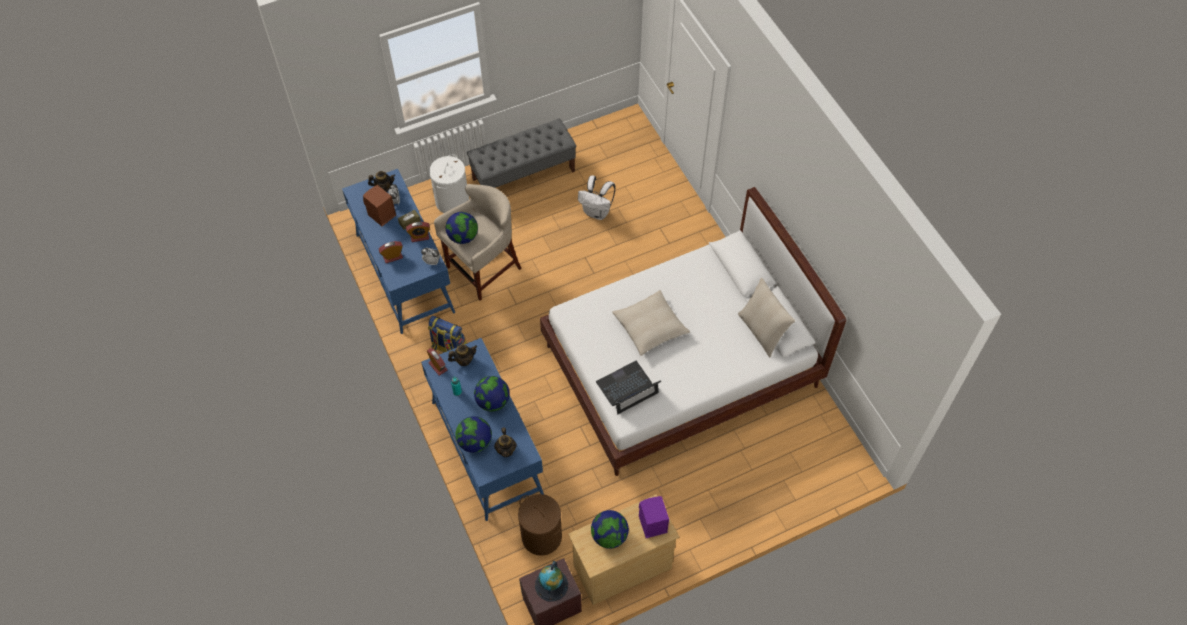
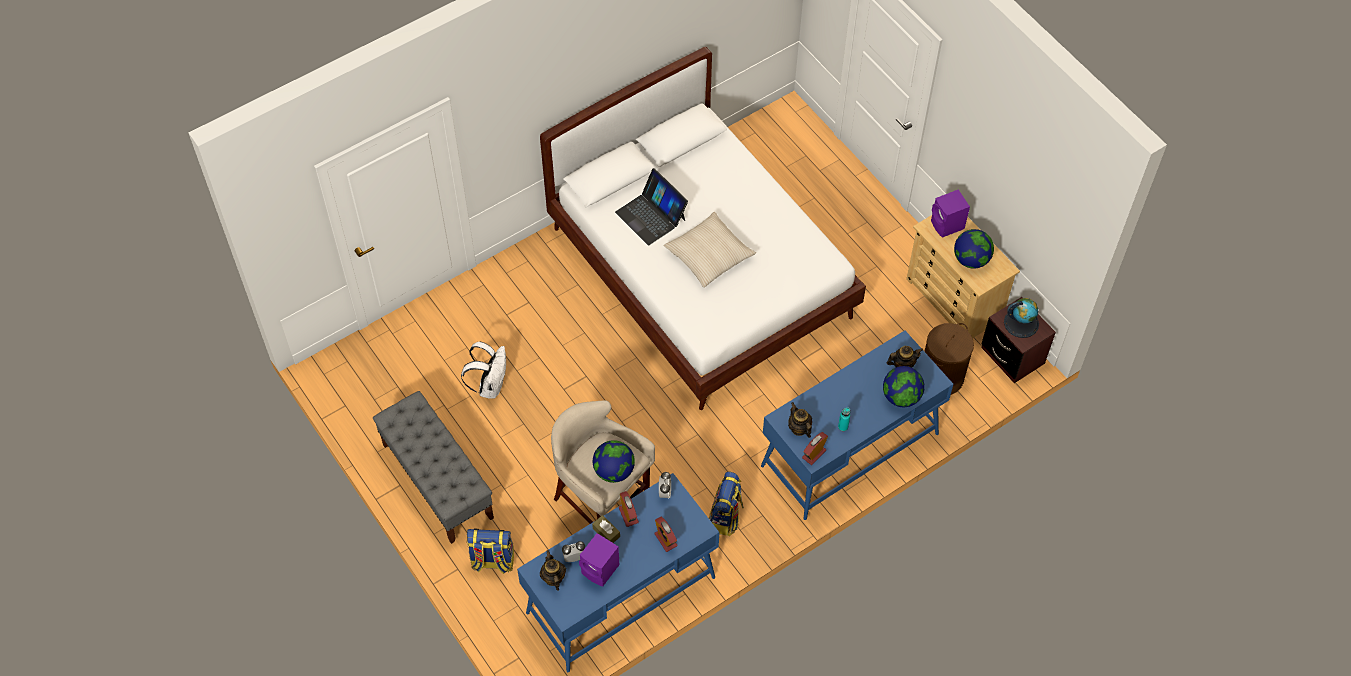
camera: 100 degrees left, 0 degrees up
brown speaker [363,185,396,226] -> purple speaker [579,533,619,587]
white laundry basket [429,154,469,213] -> backpack [467,529,514,574]
globe [474,376,510,411] -> none
laptop [596,361,661,414] -> laptop moved to [615,168,688,245]
beige pillow [738,278,795,357] -> none

